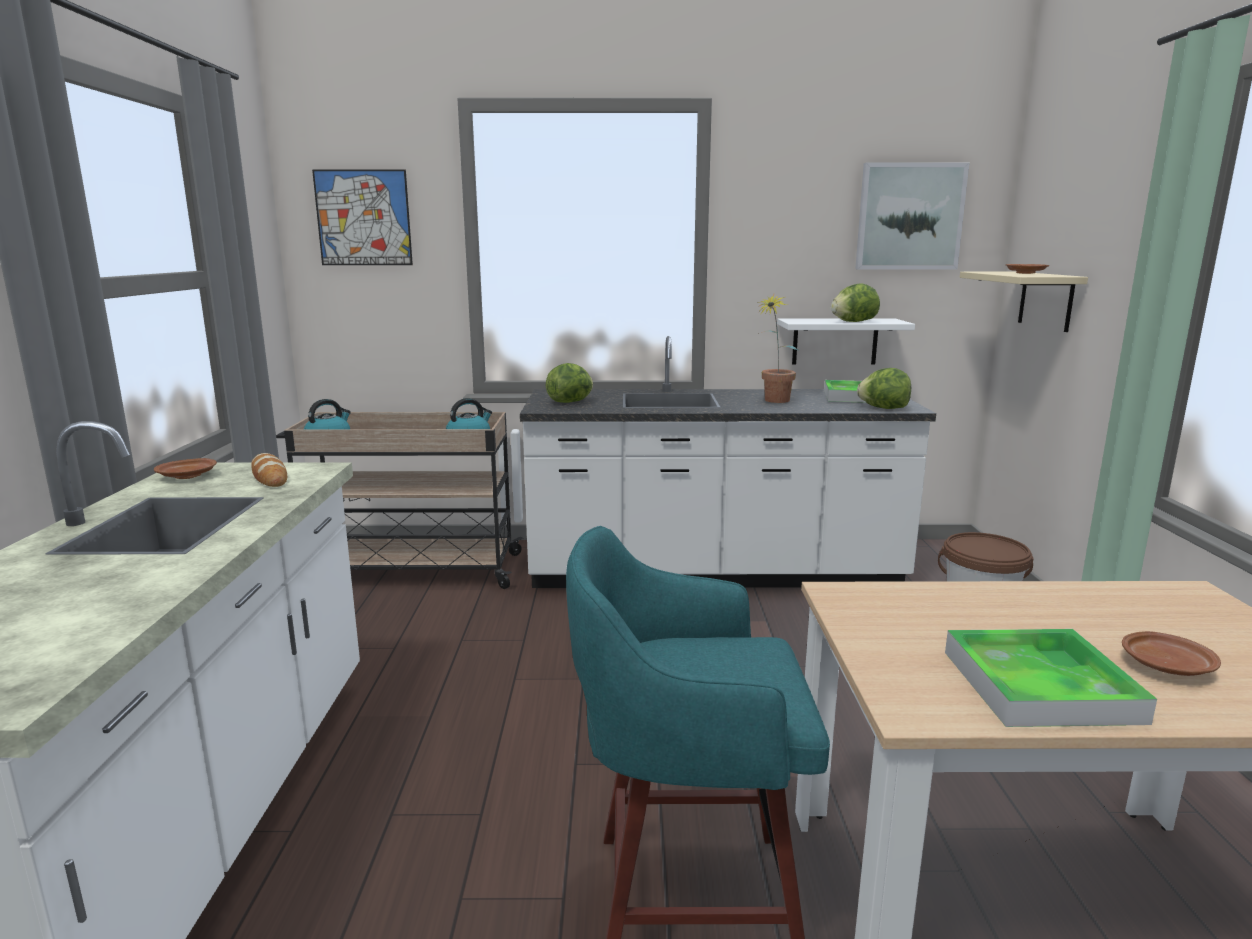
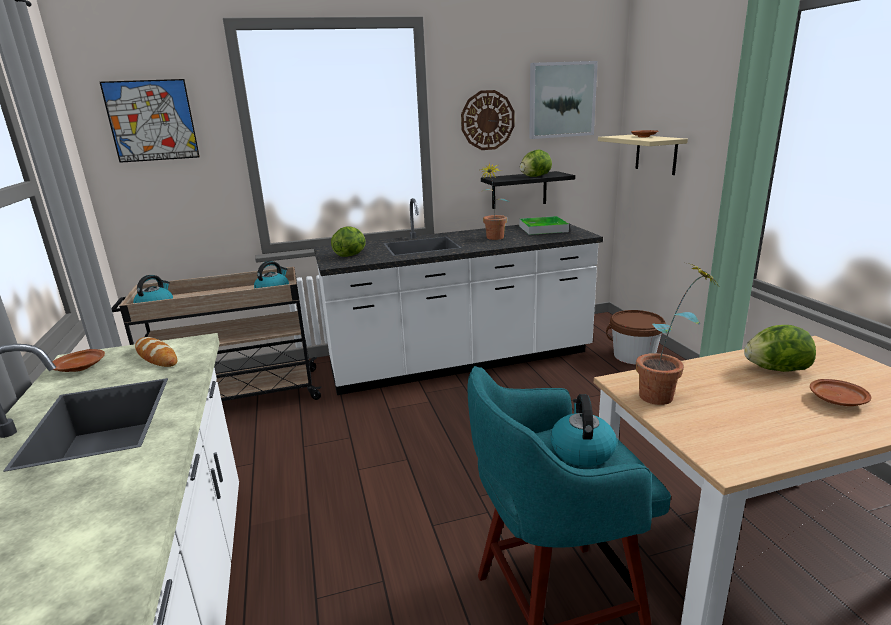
camera: 15 degrees left, 5 degrees up
white shelf [777,319,915,365] -> black shelf [481,171,575,209]
lettuce [857,368,911,409] -> lettuce moved to [744,325,816,372]
tray [945,629,1157,727] -> none
none -> wall clock [461,90,514,150]
none -> kettle [550,394,617,467]
none -> potted plant [636,264,718,405]

